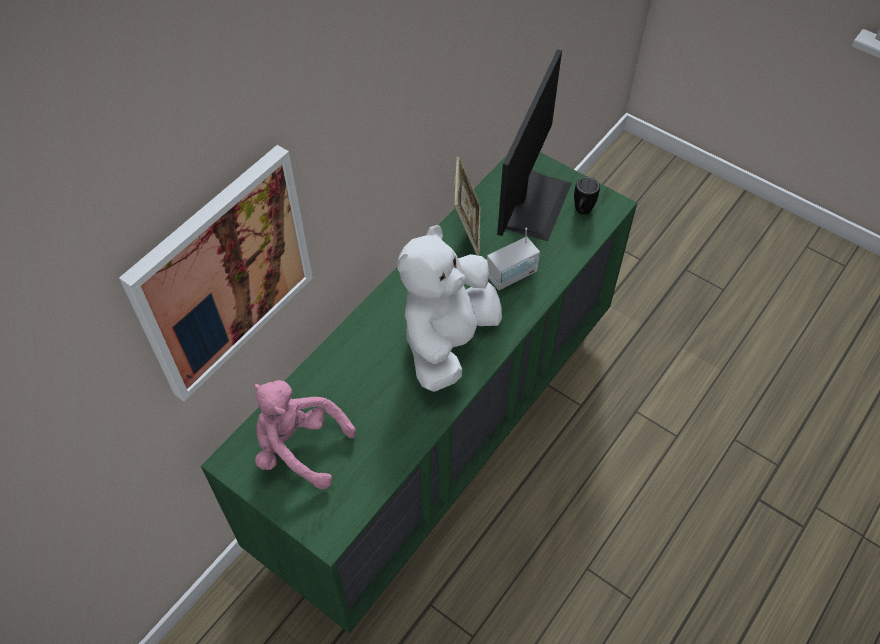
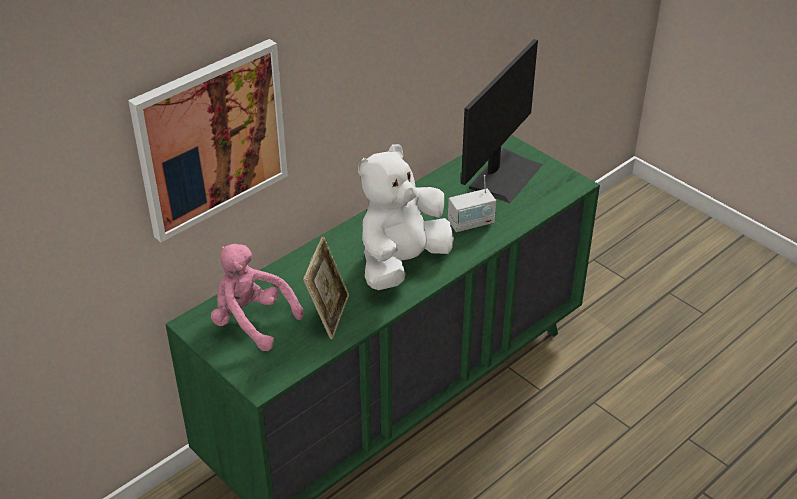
camera: 10 degrees right, 15 degrees down
picture frame [454,156,481,255] -> picture frame moved to [303,236,349,339]
black mug [574,177,600,215] -> none

